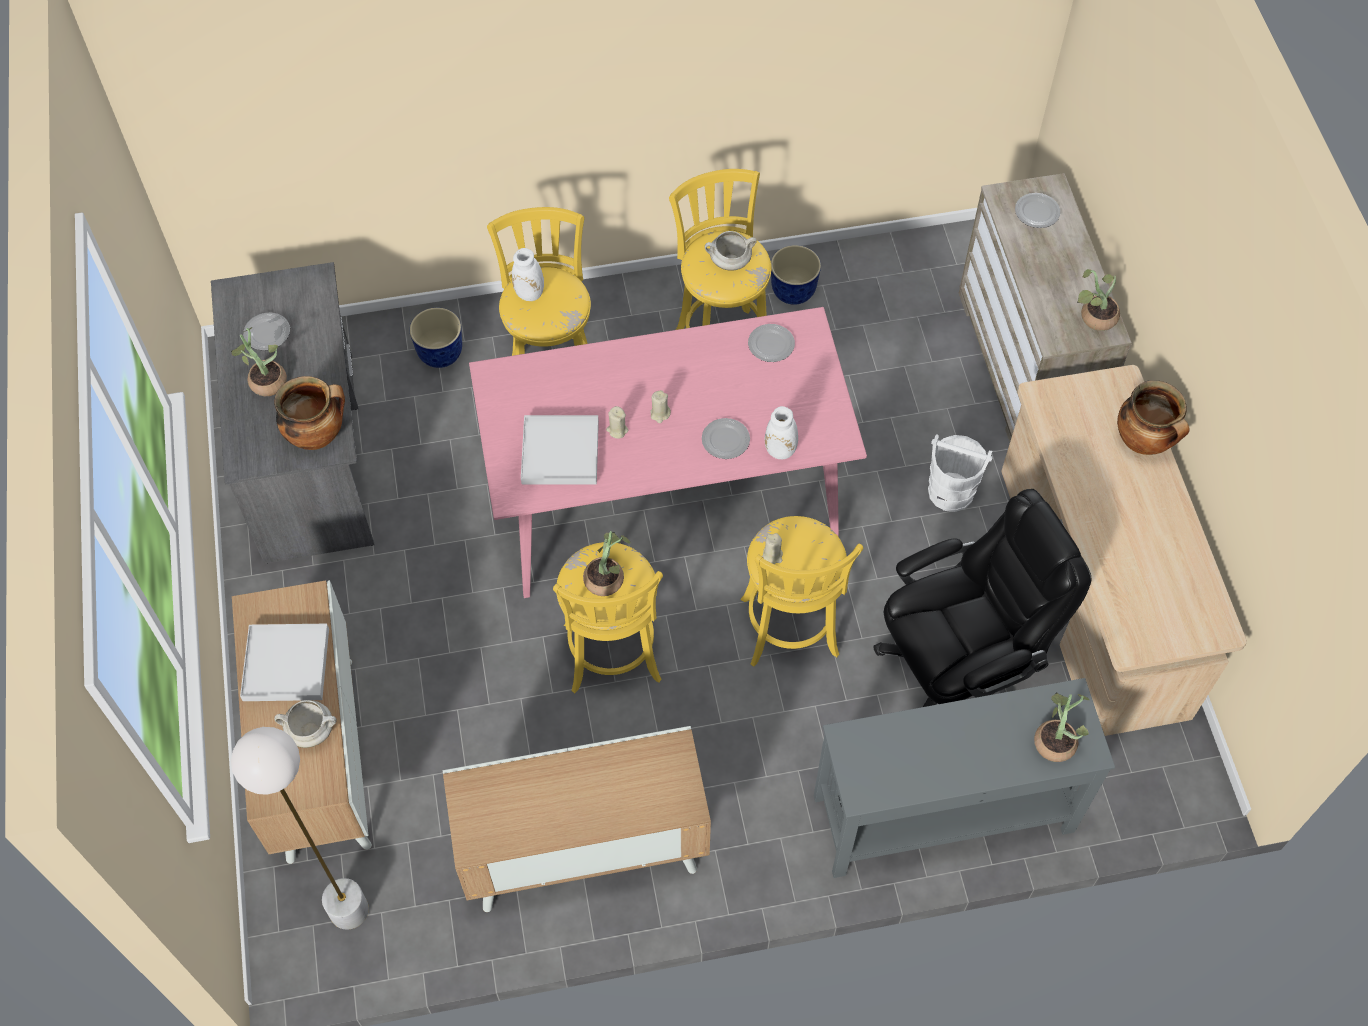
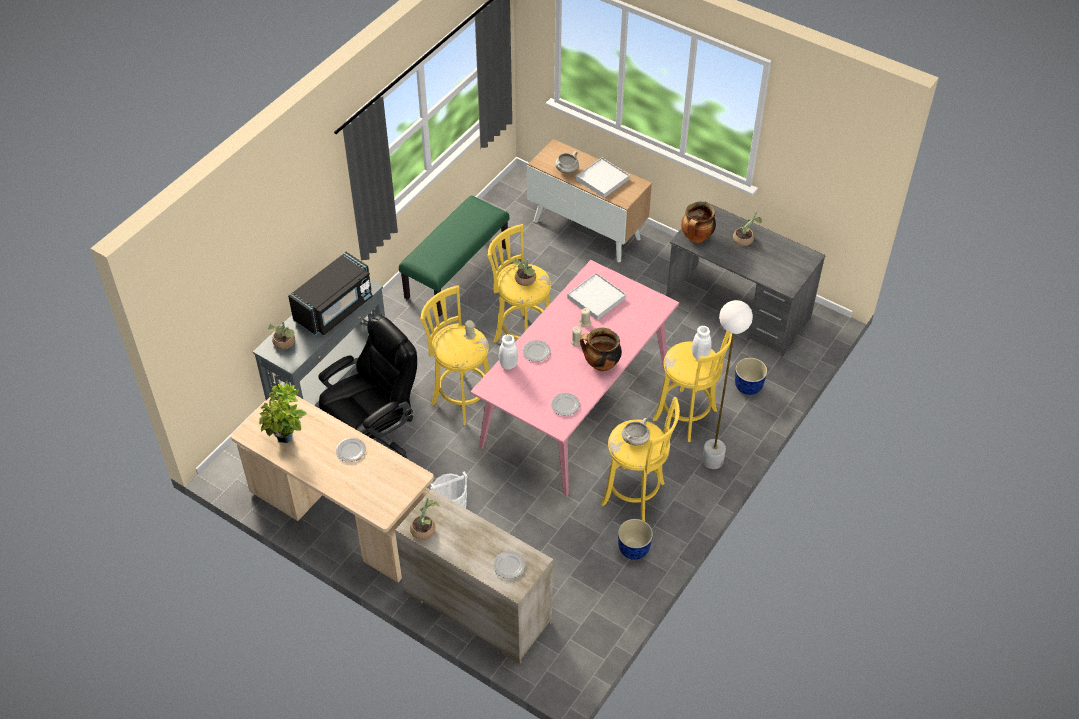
camera: 135 degrees right, 10 degrees down
white floor lamp [231,727,369,929] -> white floor lamp moved to [702,300,753,469]
plate [243,313,290,350] -> plate moved to [336,438,366,462]
cabinet [443,726,711,912] -> green bench [399,195,509,316]
black office chair [873,489,1091,707] -> black office chair turned 150 degrees counterclockwise [318,314,417,459]
cooking pot [1117,380,1190,455] -> cooking pot moved to [580,328,622,371]
none -> potted plant [259,382,307,443]
none -> black microwave [288,252,373,335]

